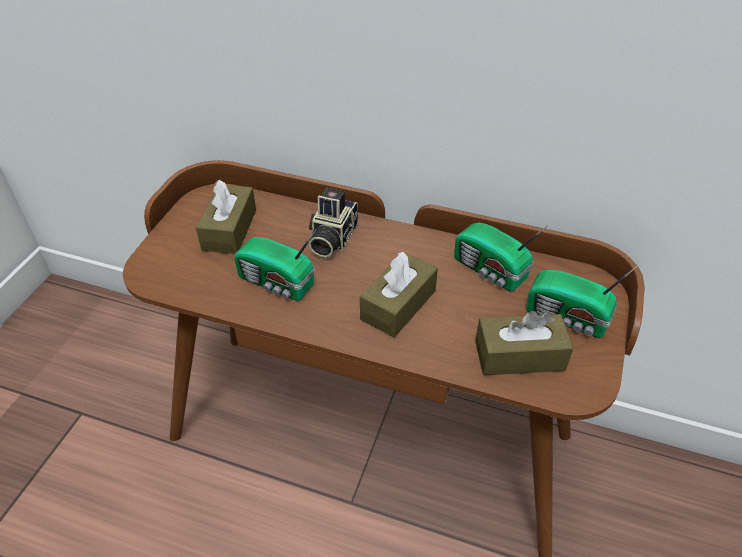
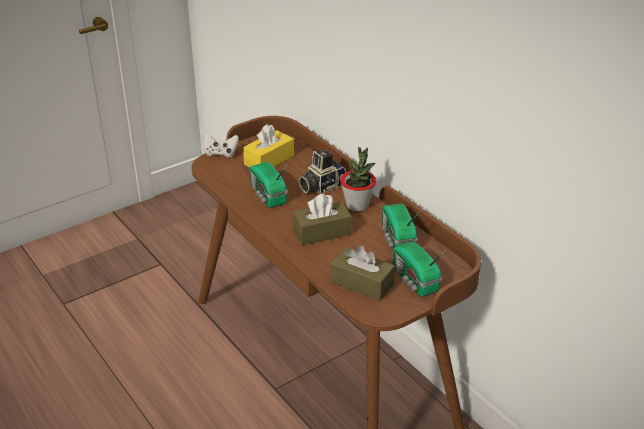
camera: 35 degrees right, 10 degrees down
brown tissue box [196,180,256,254] -> yellow tissue box [243,124,294,167]
none -> white game controller [204,132,239,158]
none -> potted plant [340,147,376,211]

